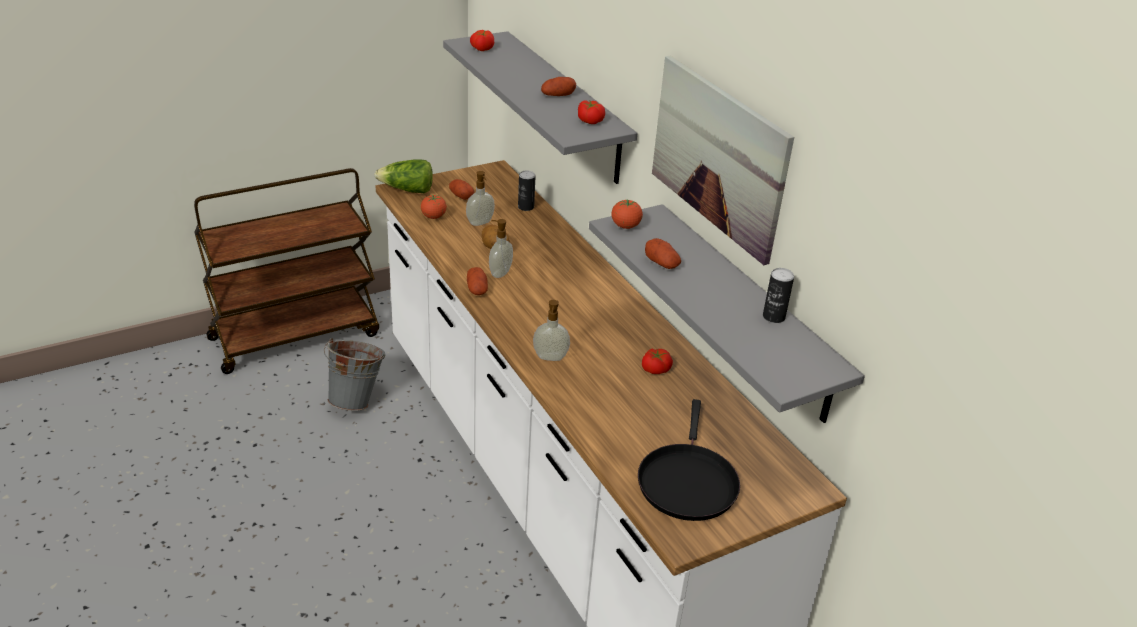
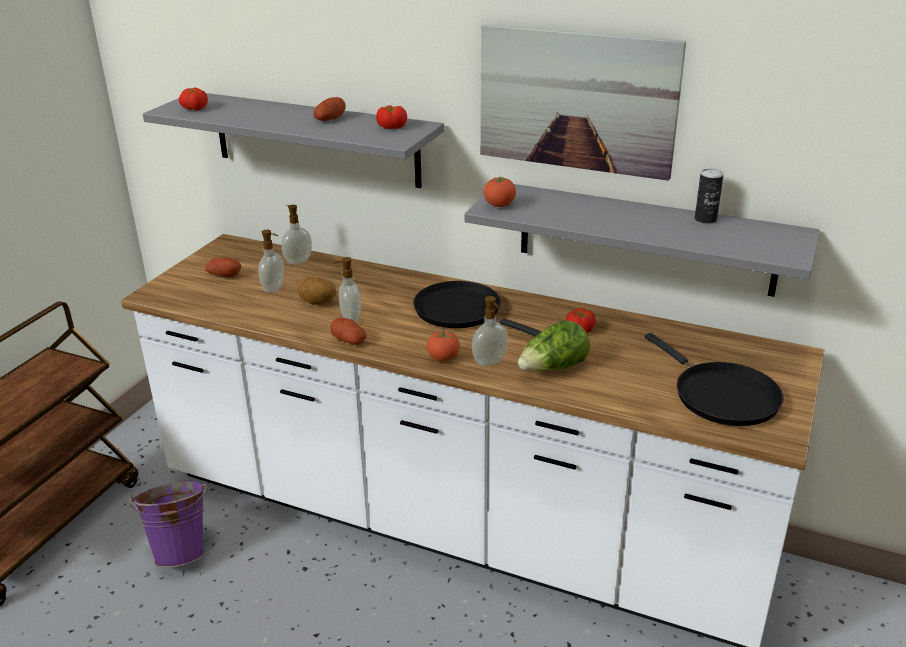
camera: 35 degrees left, 5 degrees down
grey bucket [324,338,386,411] -> purple bucket [130,481,207,568]
lettuce [374,159,433,194] -> lettuce moved to [518,320,590,371]
tomato [421,195,447,219] -> tomato moved to [427,329,460,361]
can [518,170,536,211] -> soap dispenser [281,205,312,265]
potato [645,238,681,269] -> none
none -> black frying pan [413,281,542,336]

